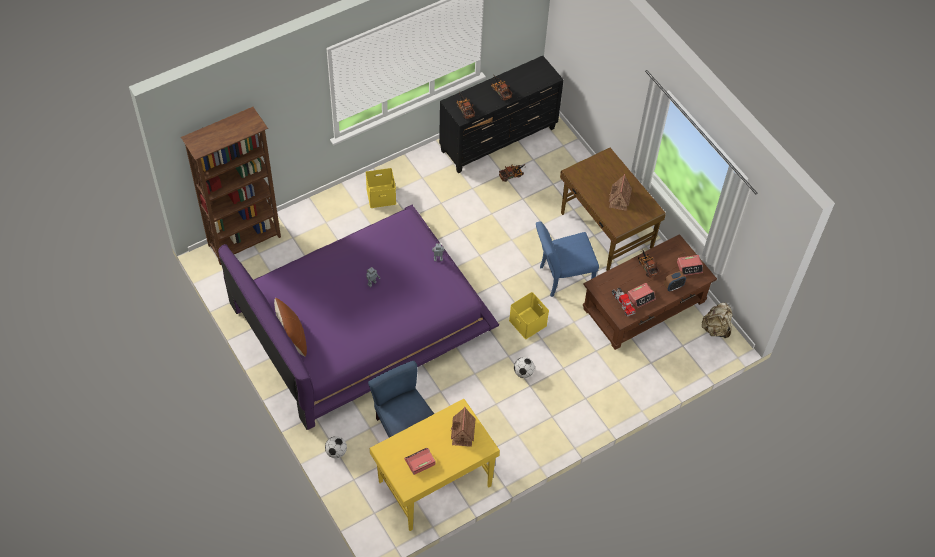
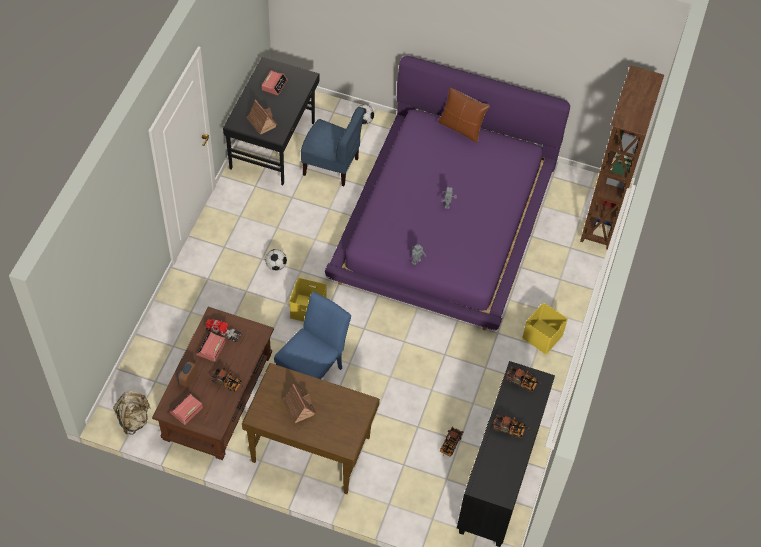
camera: 140 degrees right, 0 degrees up
yellow desk [370,399,500,531] -> black desk [223,57,320,185]

